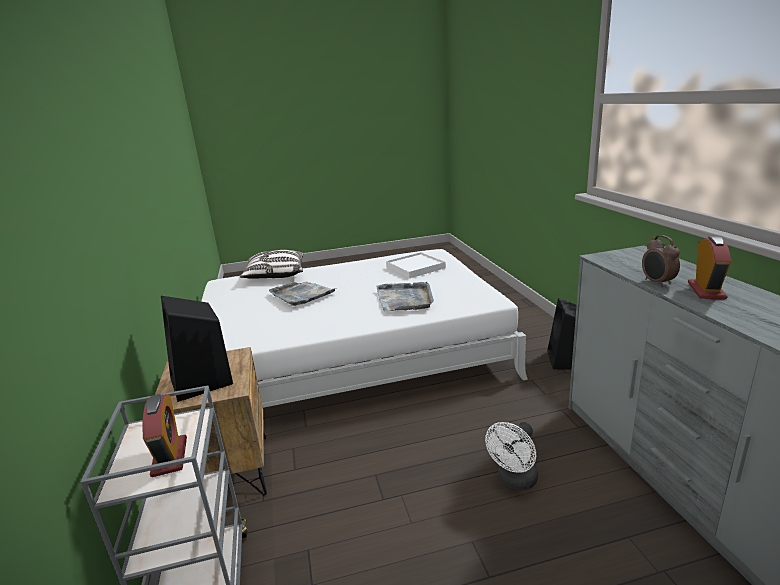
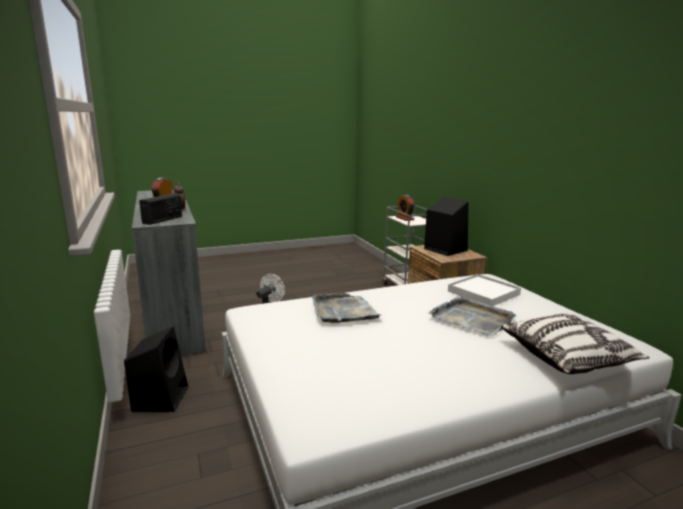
camera: 170 degrees right, 5 degrees down
white tray [386,252,446,278] -> white tray moved to [448,274,521,306]
none -> radio [139,193,182,225]

